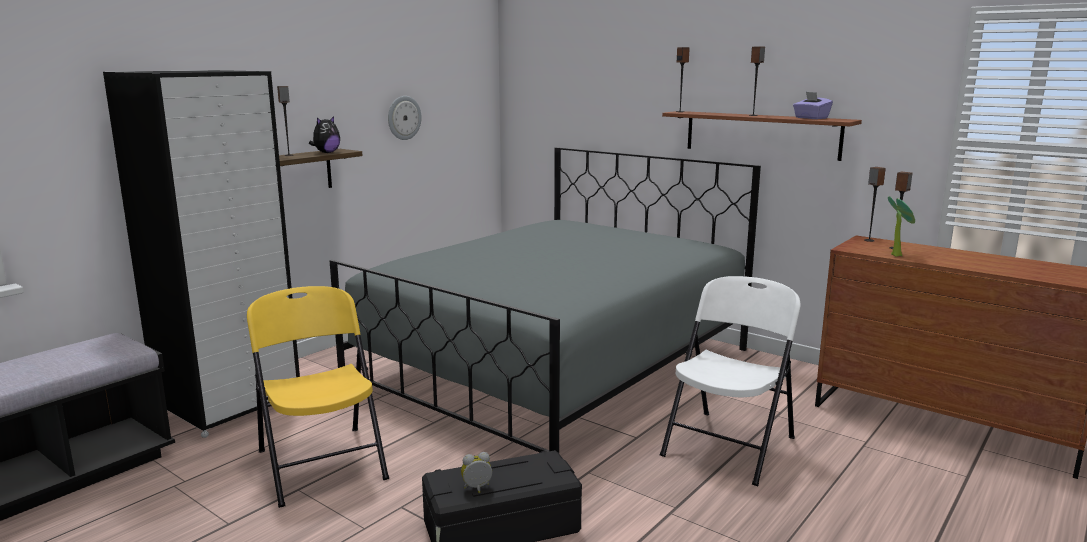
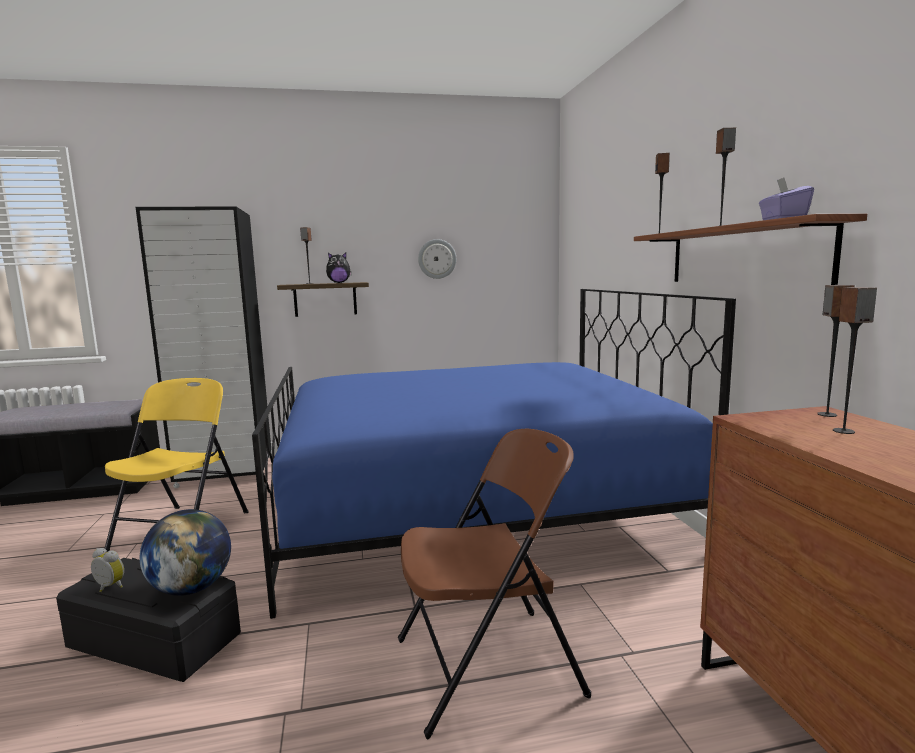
camera: 40 degrees right, 5 degrees down
grey bed [330,147,761,453] -> blue bed [252,289,736,619]
white chair [660,276,800,486] -> brown chair [398,429,591,739]
potted plant [888,196,915,257] -> none
none -> globe [140,509,231,596]

